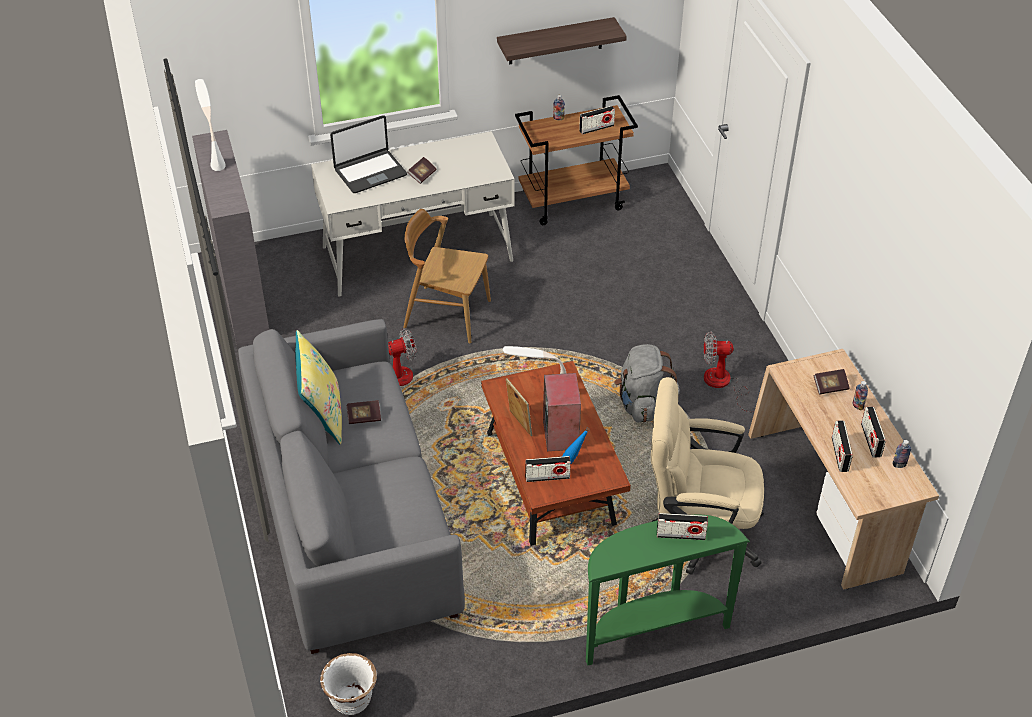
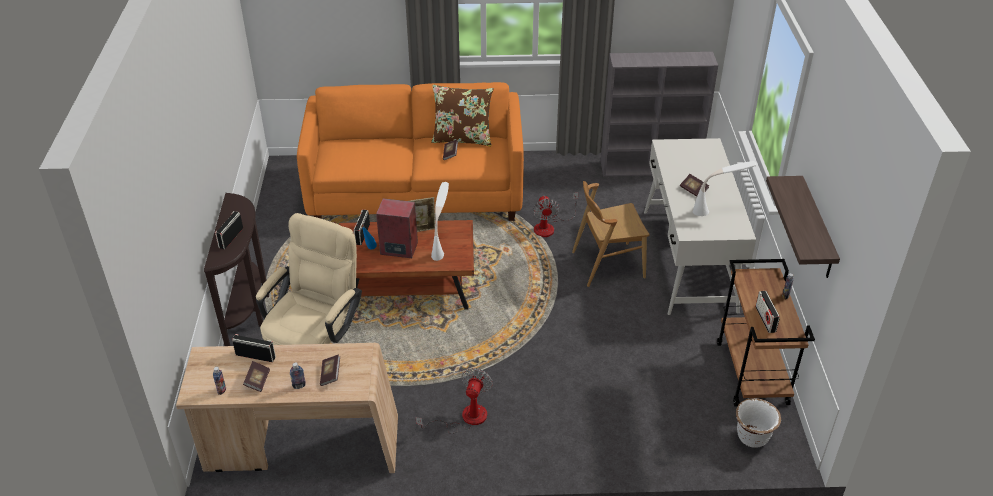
camera: 105 degrees right, 5 degrees down
white table lamp [195,79,226,171] -> white table lamp moved to [693,161,757,216]
grey sofa [238,319,465,654] -> orange sofa [297,82,524,221]
yellow pillow [295,330,342,444] -> brown pillow [431,85,494,146]
white planter [320,653,377,715] -> white planter moved to [736,398,781,448]
laptop [330,115,407,193] -> none
brown chair [403,209,491,344] -> brown chair turned 135 degrees counterclockwise [572,181,650,287]
green console table [586,514,750,666] -> brown console table [204,193,269,346]
grey backpack [614,344,679,422] -> none
radio [861,406,886,458] -> book [243,361,270,392]

